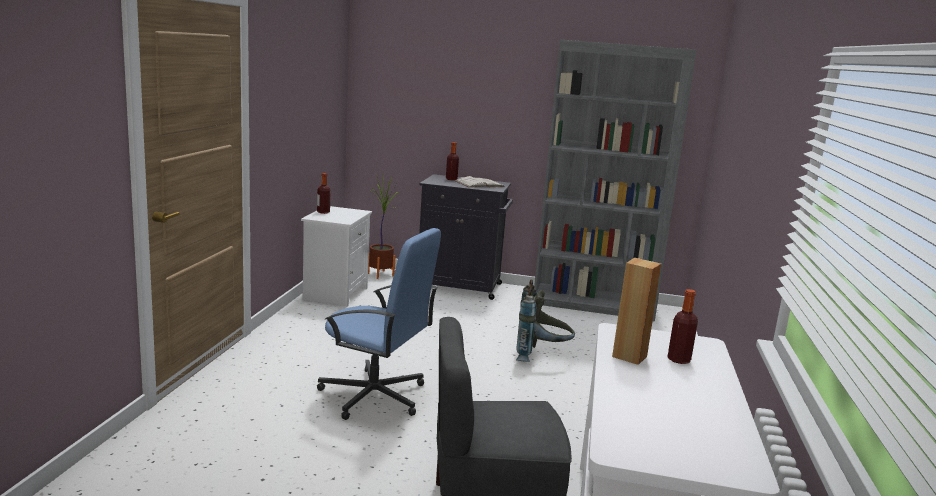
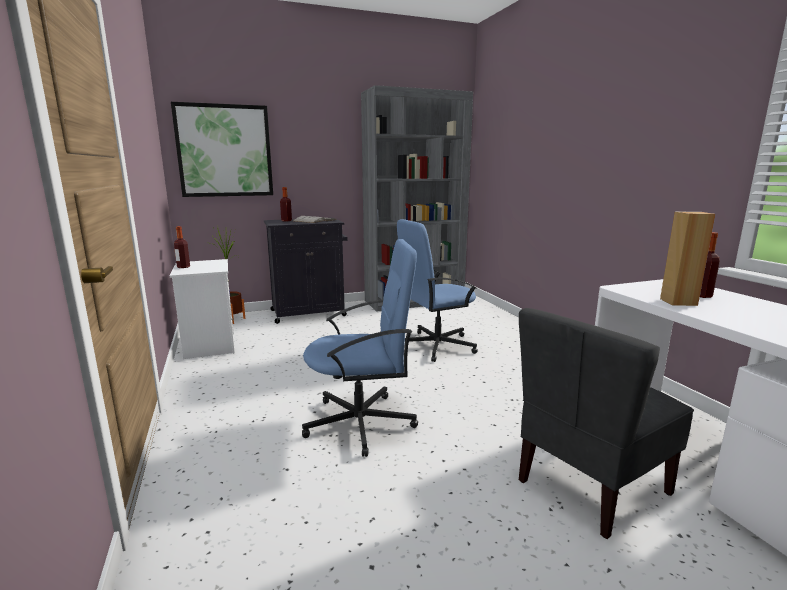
camera: 30 degrees left, 0 degrees up
grey backpack [516,279,575,362] -> blue office chair [397,219,478,362]
none -> picture [171,102,273,197]

